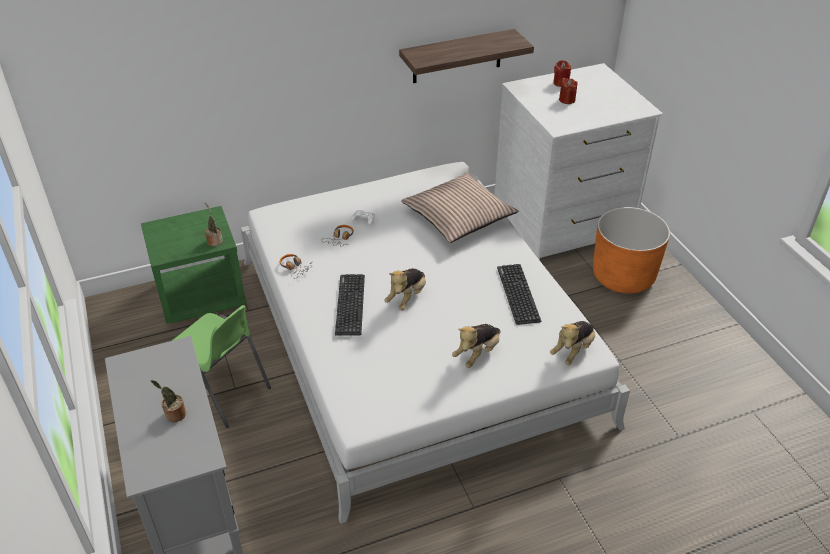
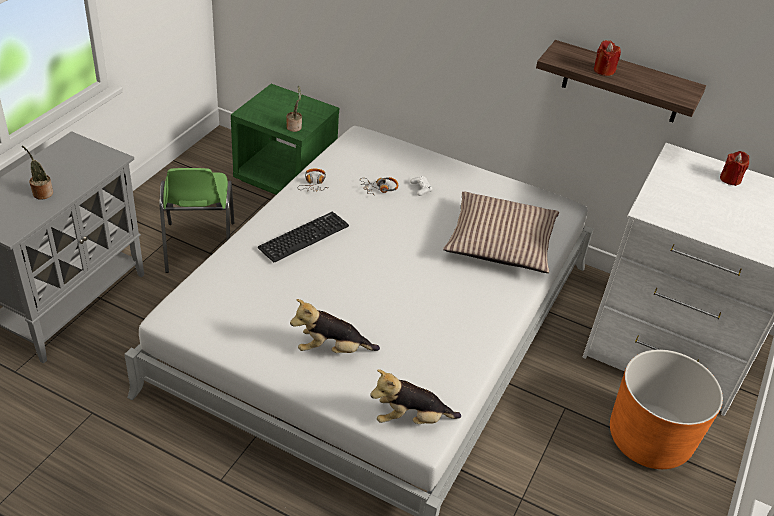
camera: 45 degrees right, 0 degrees up
plush toy [384,268,426,310] -> none
keyboard [497,264,541,325] -> none
red candle [559,78,578,104] -> red candle moved to [594,40,621,76]

